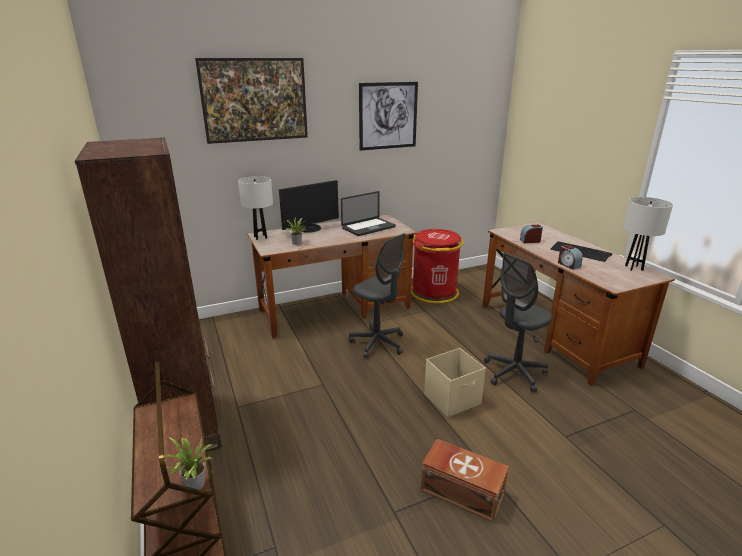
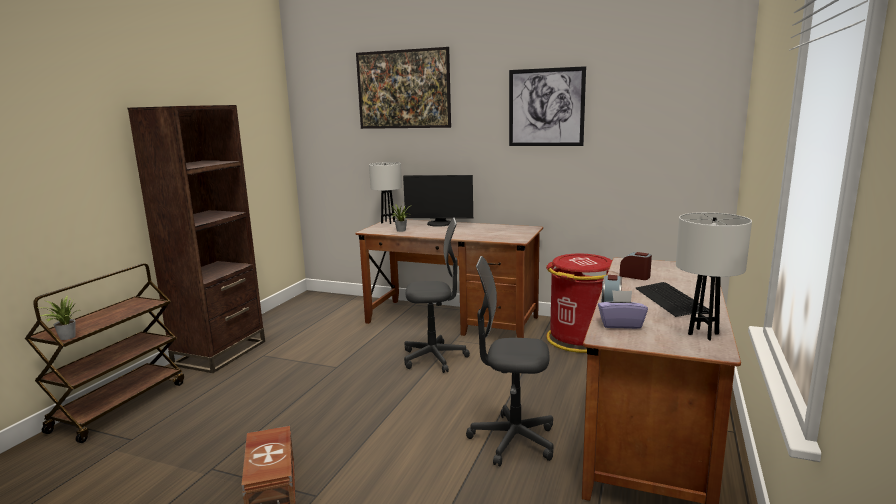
camera: 45 degrees right, 10 degrees down
laptop [341,191,396,236] -> none
grey office chair [349,233,405,359] -> grey office chair turned 90 degrees counterclockwise [404,218,470,373]
beige storage box [424,348,486,418] -> none
none -> purple tissue box [598,290,648,329]

